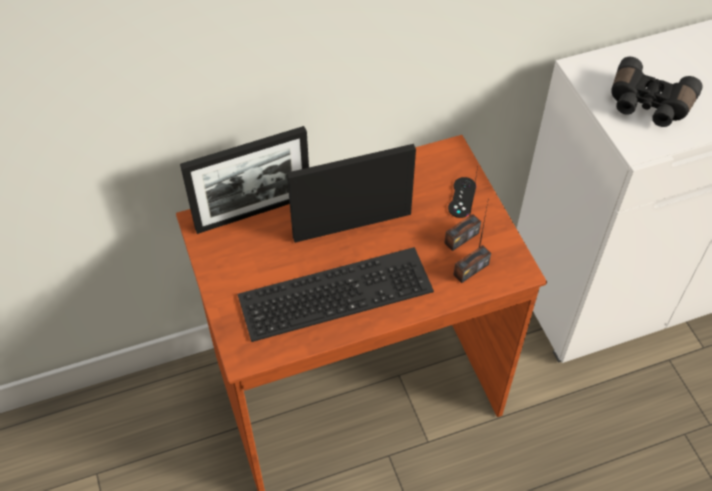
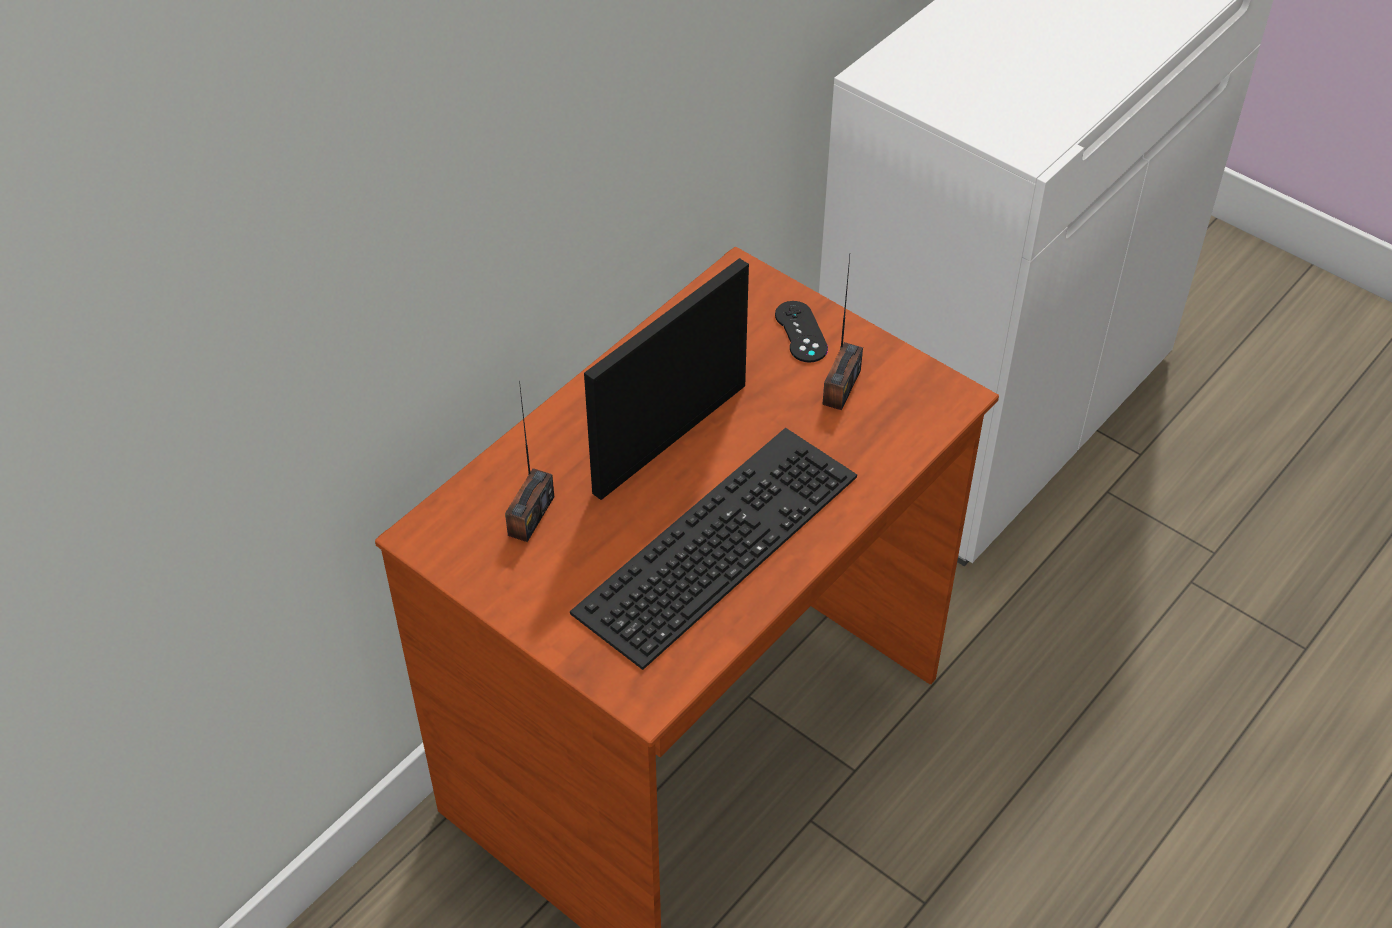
camera: 30 degrees left, 5 degrees down
picture frame [180,126,309,234] -> none
radio [454,198,491,283] -> radio moved to [505,381,554,542]
black binoculars [611,57,703,127] -> none

